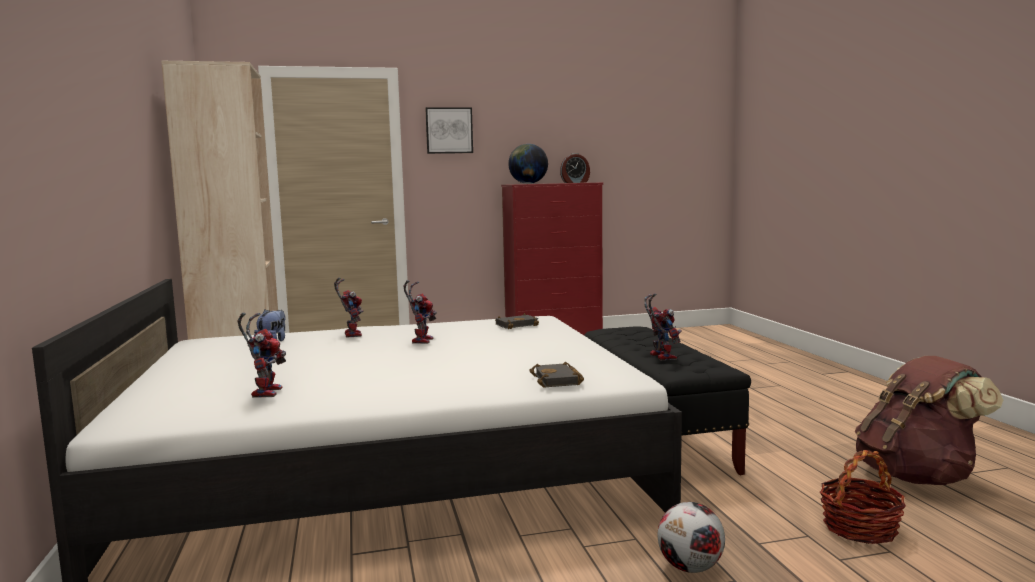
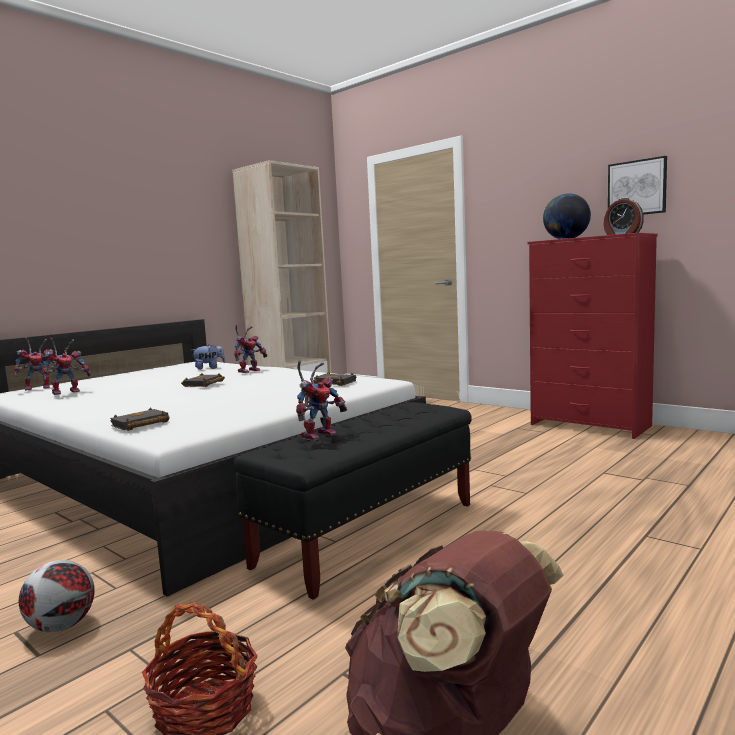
camera: 55 degrees right, 0 degrees up
toy robot [403,280,437,344] -> toy robot moved to [14,337,58,391]
picture [425,107,473,154] -> picture moved to [608,156,667,215]
none -> black book [181,373,225,387]

